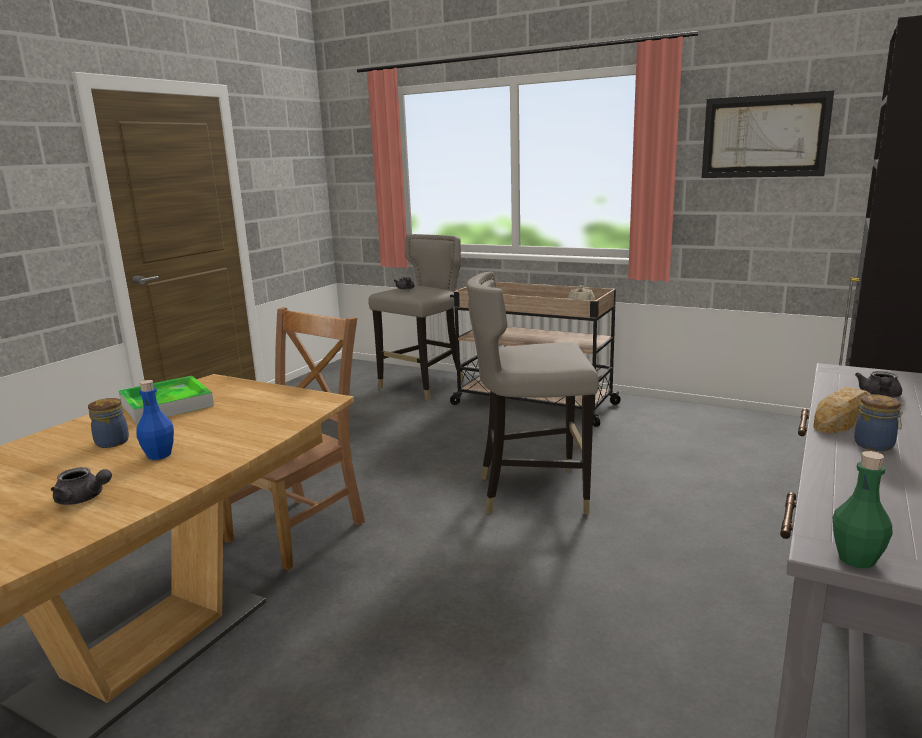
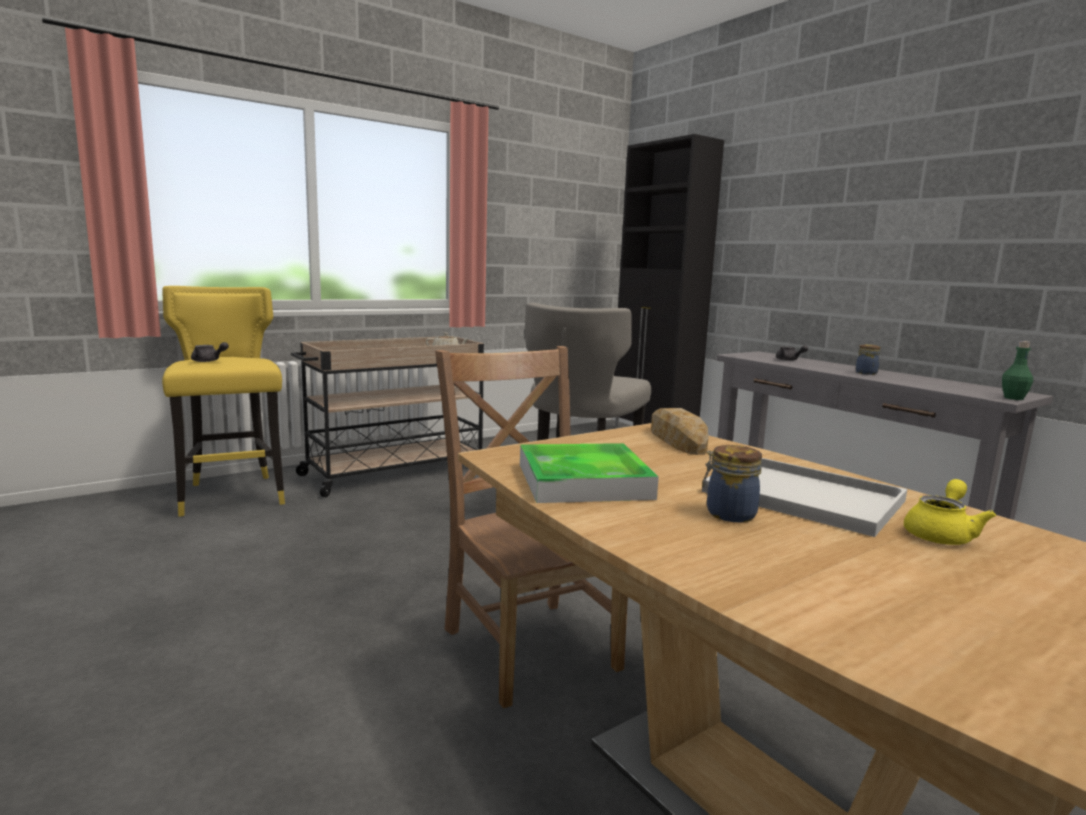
camera: 65 degrees left, 5 degrees down
grey teapot [51,467,112,505] -> yellow teapot [904,479,996,545]
blue bottle [136,380,174,460] -> white tray [702,458,907,537]
grey stool [368,234,464,400] -> yellow stool [162,286,285,517]
picture [702,90,834,178] -> none
bread [813,387,871,433] -> bread moved to [651,408,709,455]

